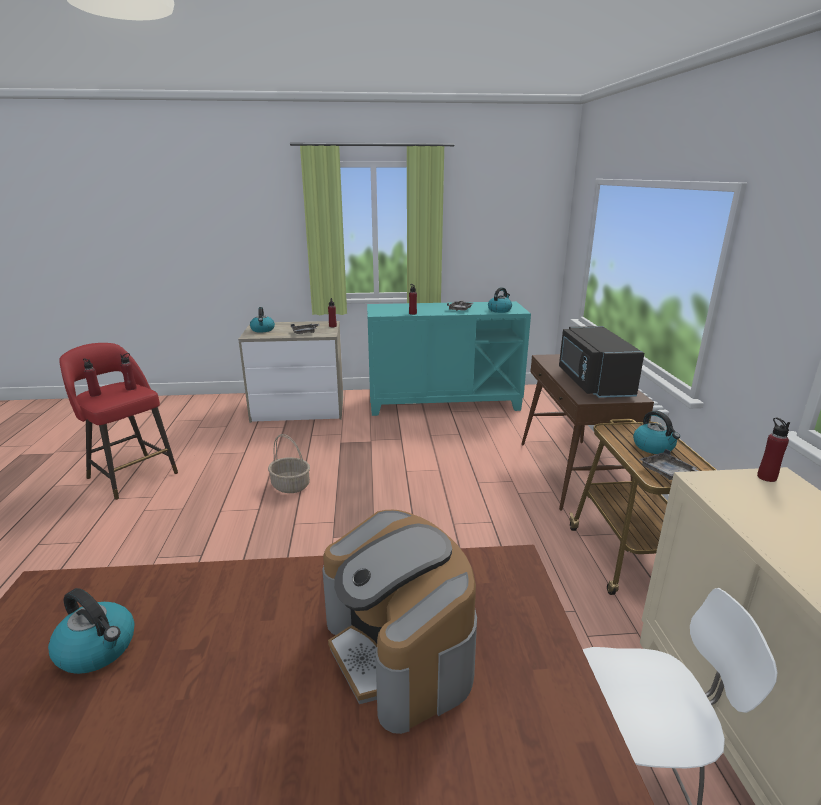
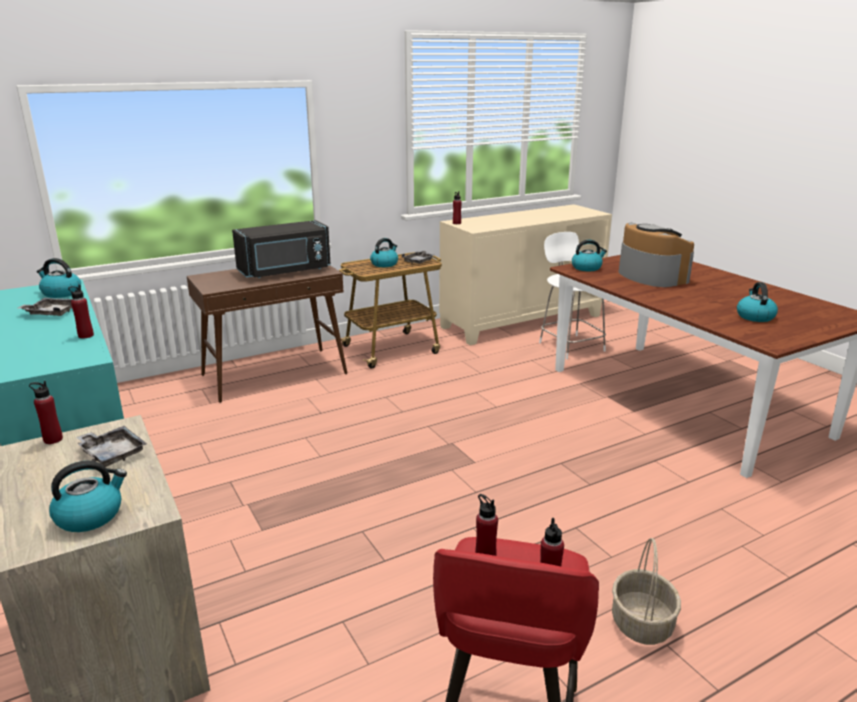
camera: 115 degrees left, 0 degrees up
basket [268,434,310,493] -> basket moved to [612,538,681,645]
coffee machine [322,510,477,734] -> coffee machine turned 60 degrees counterclockwise [619,222,694,287]
none -> kettle [572,240,607,271]

